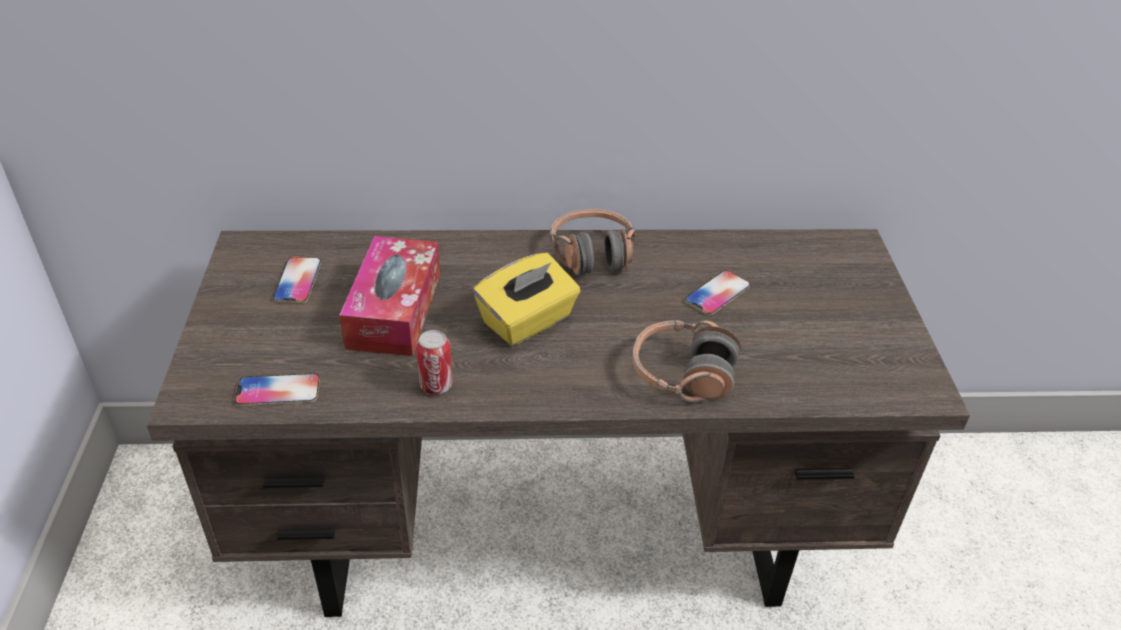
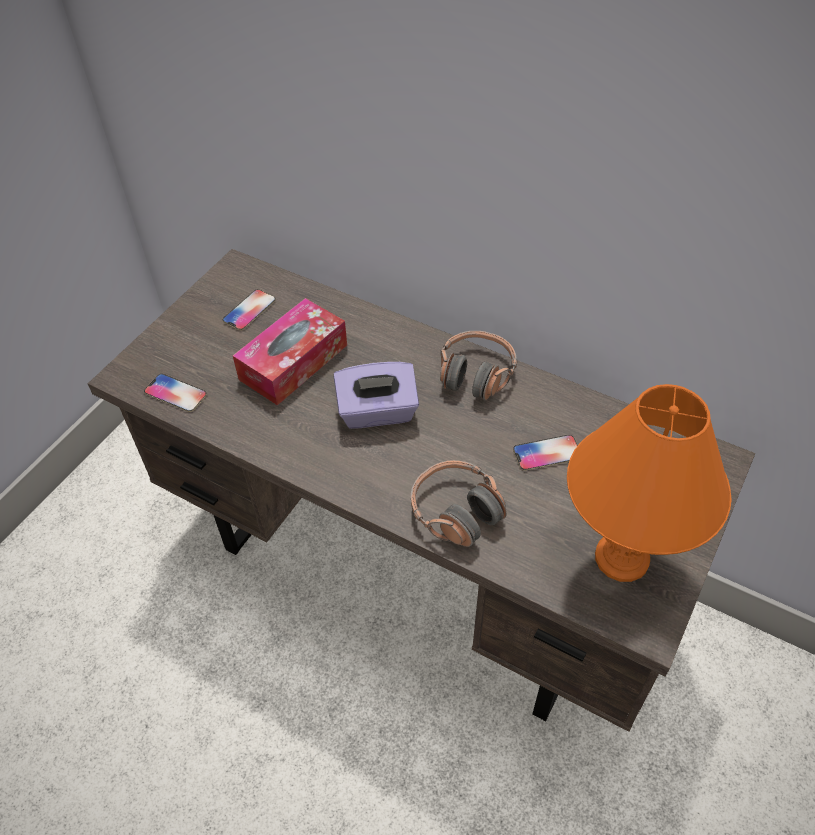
camera: 35 degrees right, 10 degrees up
can [416,330,452,394] -> none
yellow tissue box [473,253,580,346] -> purple tissue box [334,362,419,429]
none -> orange table lamp [567,384,732,582]

